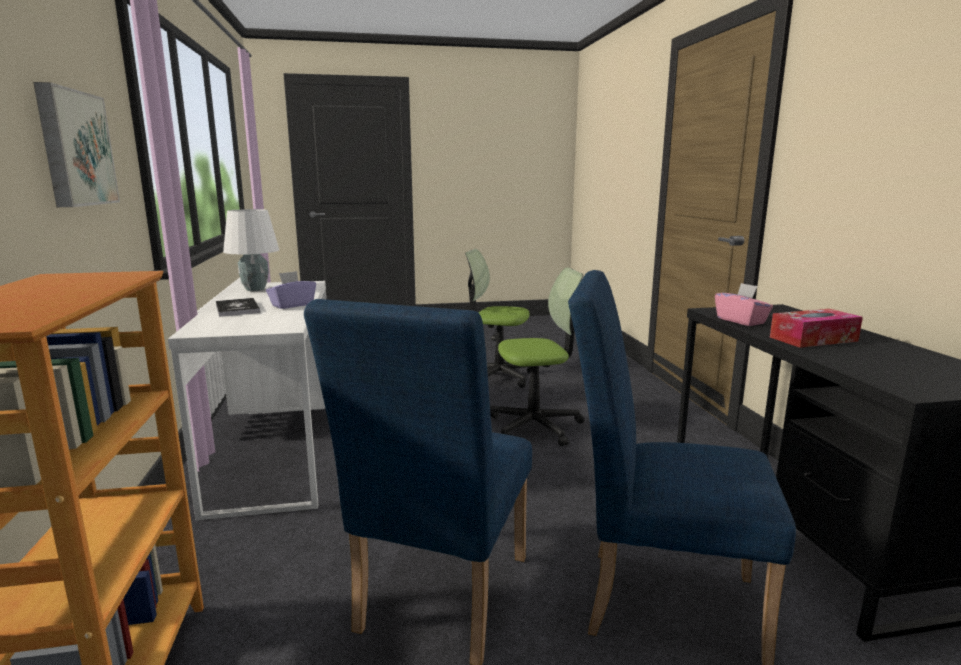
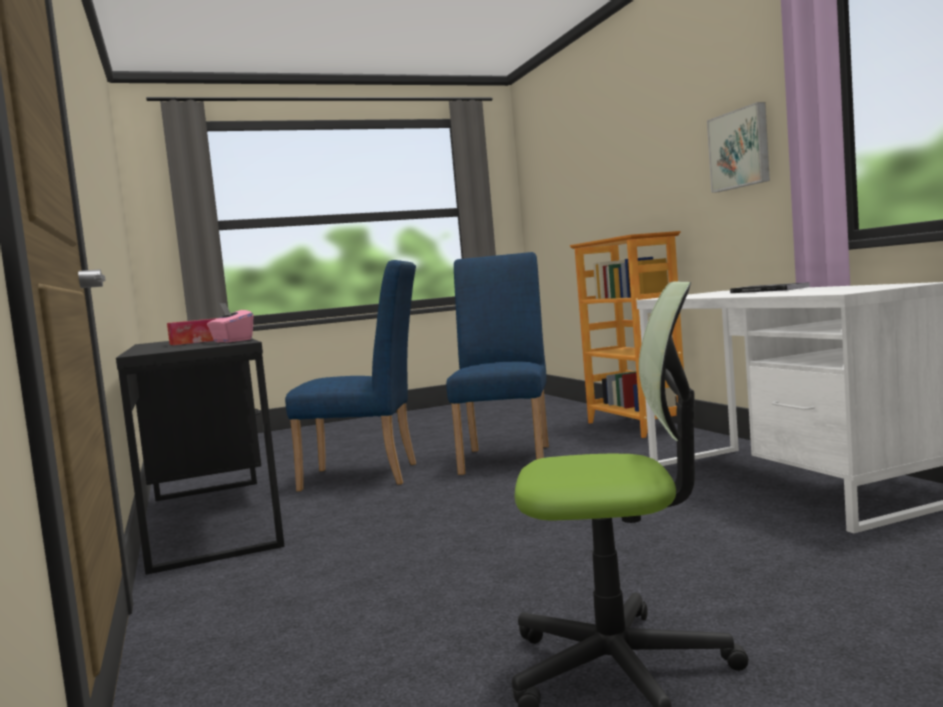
camera: 170 degrees right, 10 degrees down
white table lamp [223,209,279,291] -> none
purple tissue box [266,271,316,309] -> none
office chair [490,267,585,446] -> none

